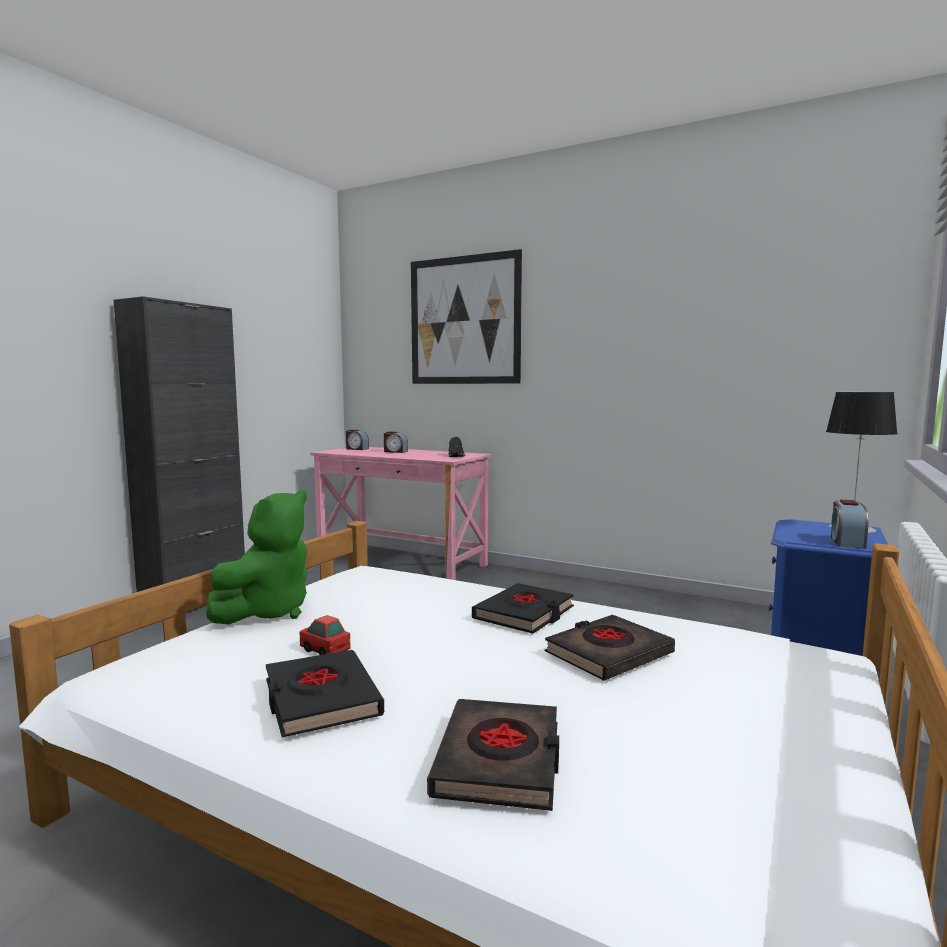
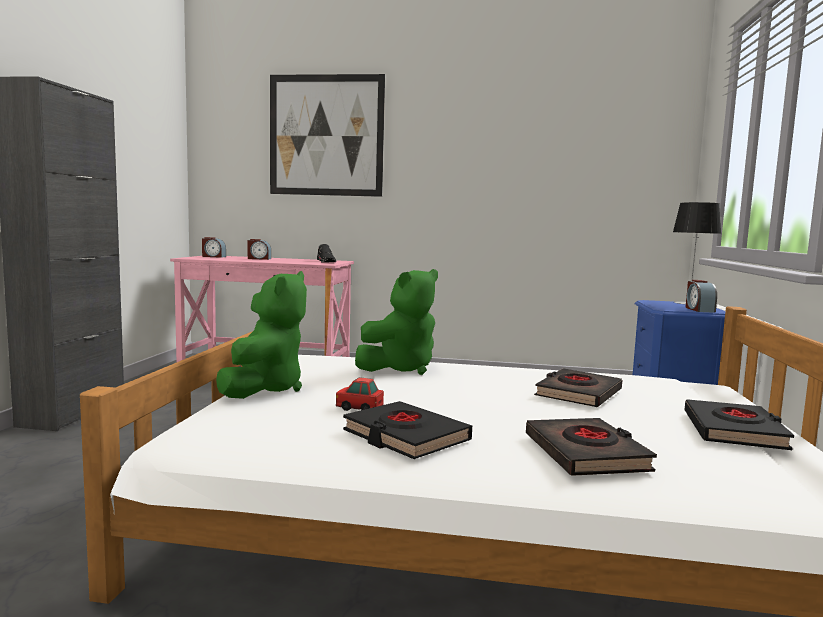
camera: 20 degrees left, 0 degrees up
black book [472,583,574,634] -> black book moved to [684,399,794,450]
none -> green plush toy [355,269,438,375]

